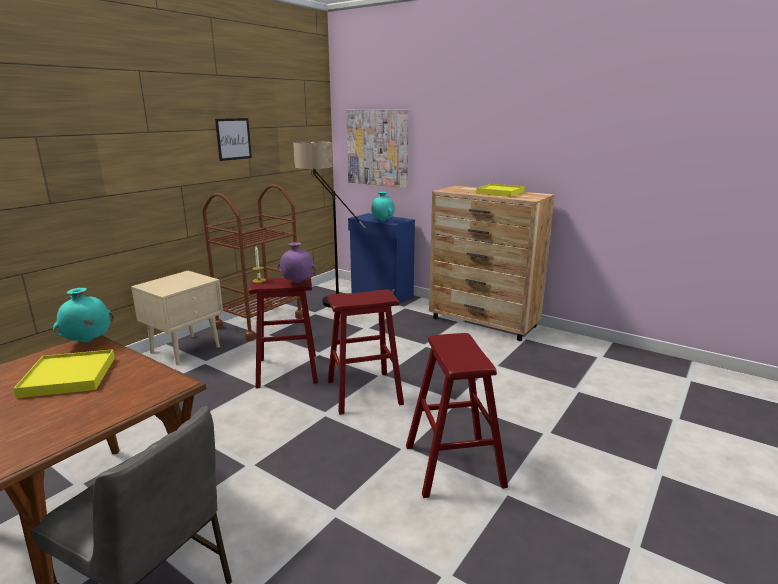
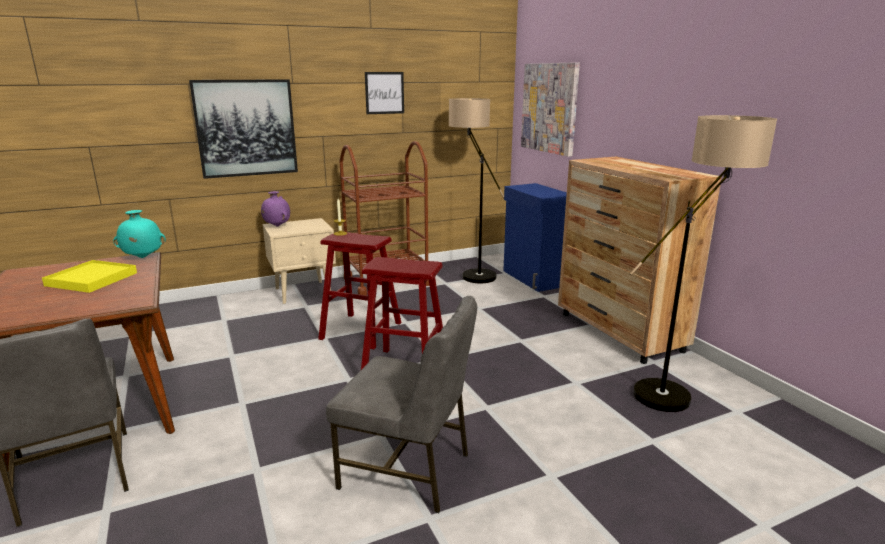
camera: 30 degrees right, 0 degrees up
purple vase [278,242,316,283] -> purple vase moved to [261,191,290,226]
turquoise vase [371,192,395,222] -> none
red stool [406,333,508,498] -> grey chair [326,296,477,513]
yellow tray [476,184,525,197] -> none
none -> picture [189,79,298,179]
none -> floor lamp [630,115,777,412]

